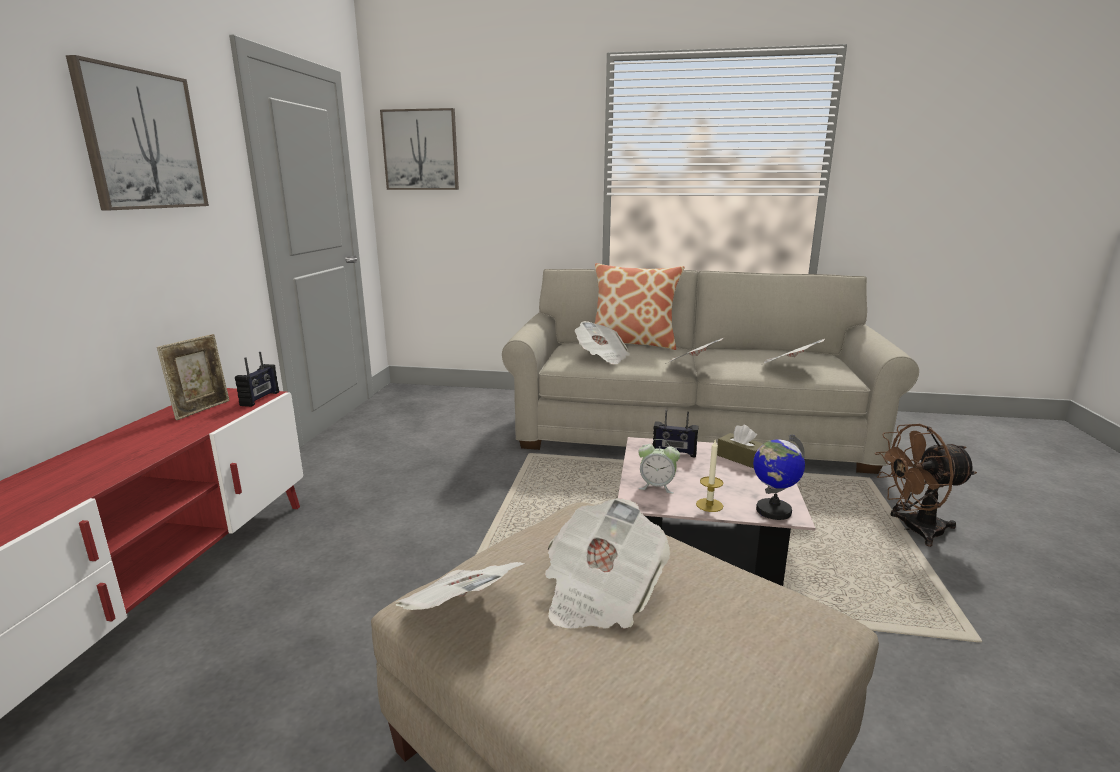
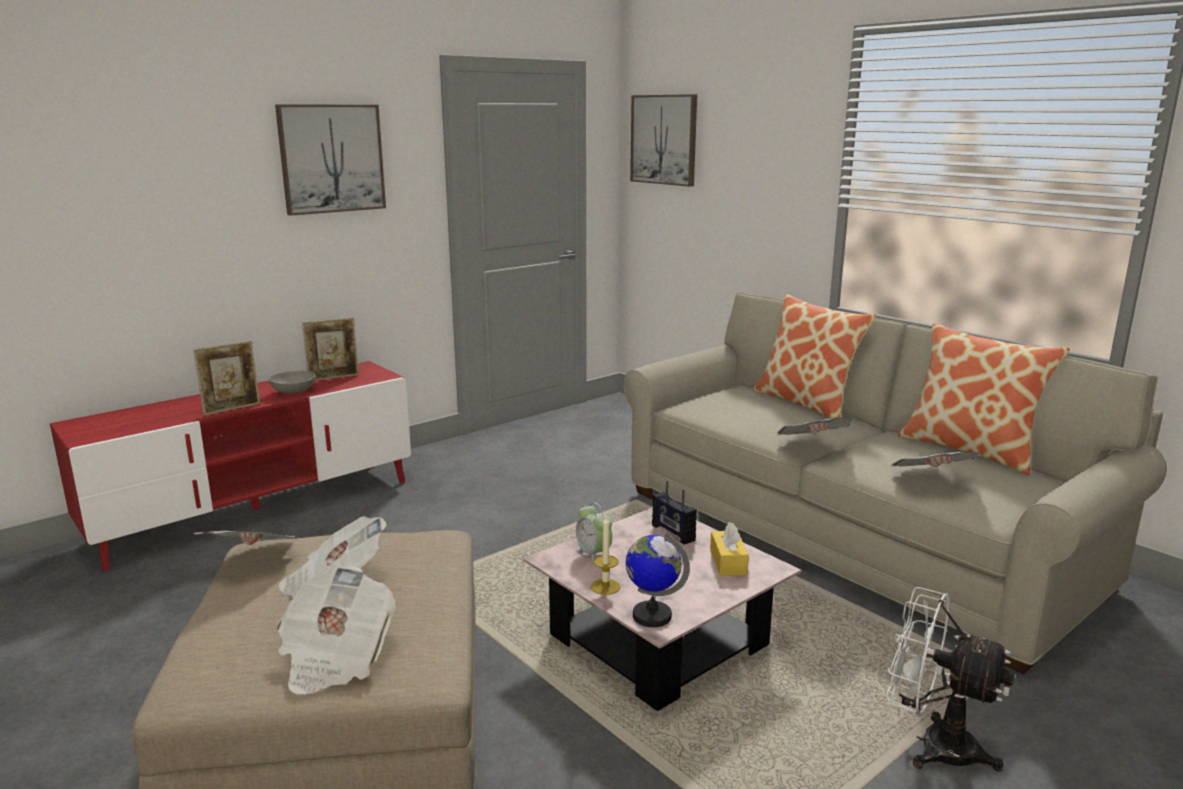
camera: 40 degrees right, 0 degrees up
radio [235,352,279,407] -> none
newspaper [575,321,630,365] -> newspaper moved to [277,565,396,695]
brown tissue box [717,425,763,468] -> yellow tissue box [710,522,749,576]
brown fan [875,424,977,547] -> white fan [886,587,1015,772]
none -> picture frame [193,341,260,416]
none -> grey bowl [268,371,316,394]
none -> pillow [898,323,1070,475]

